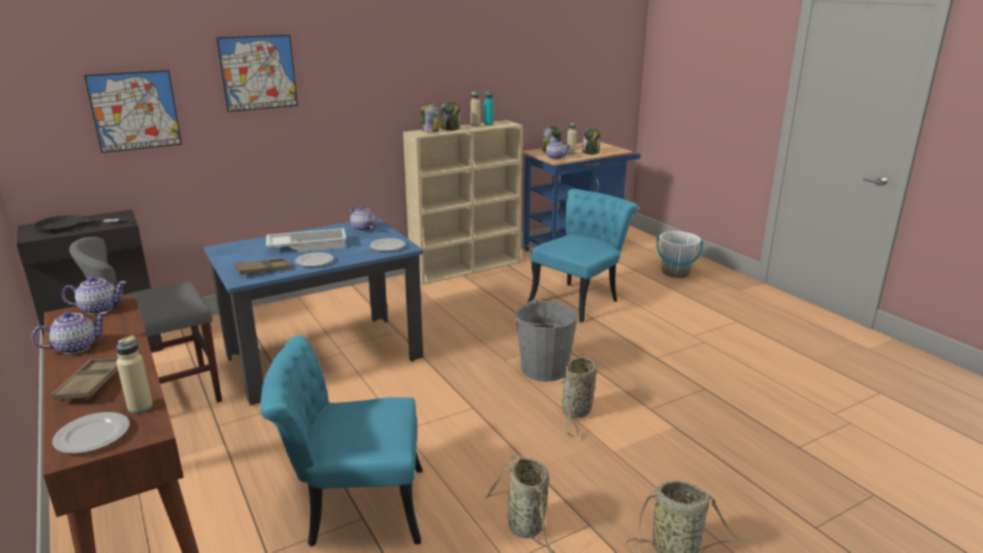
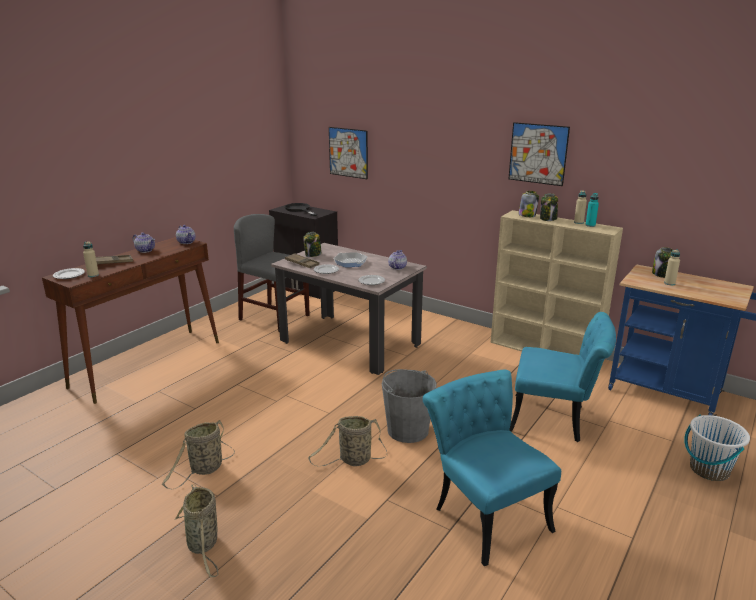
camera: 65 degrees right, 0 degrees up
blue dining table [204,217,424,406] -> beige dining table [271,243,427,375]
picture [216,35,298,112] -> picture moved to [508,122,570,186]
turquoise chair [260,335,423,547] -> turquoise chair moved to [423,370,561,566]
white tray [266,228,346,252] -> frying pan [334,252,367,267]
teapot [541,139,571,159] -> none
jar [582,127,600,155] -> jar moved to [303,232,322,257]

